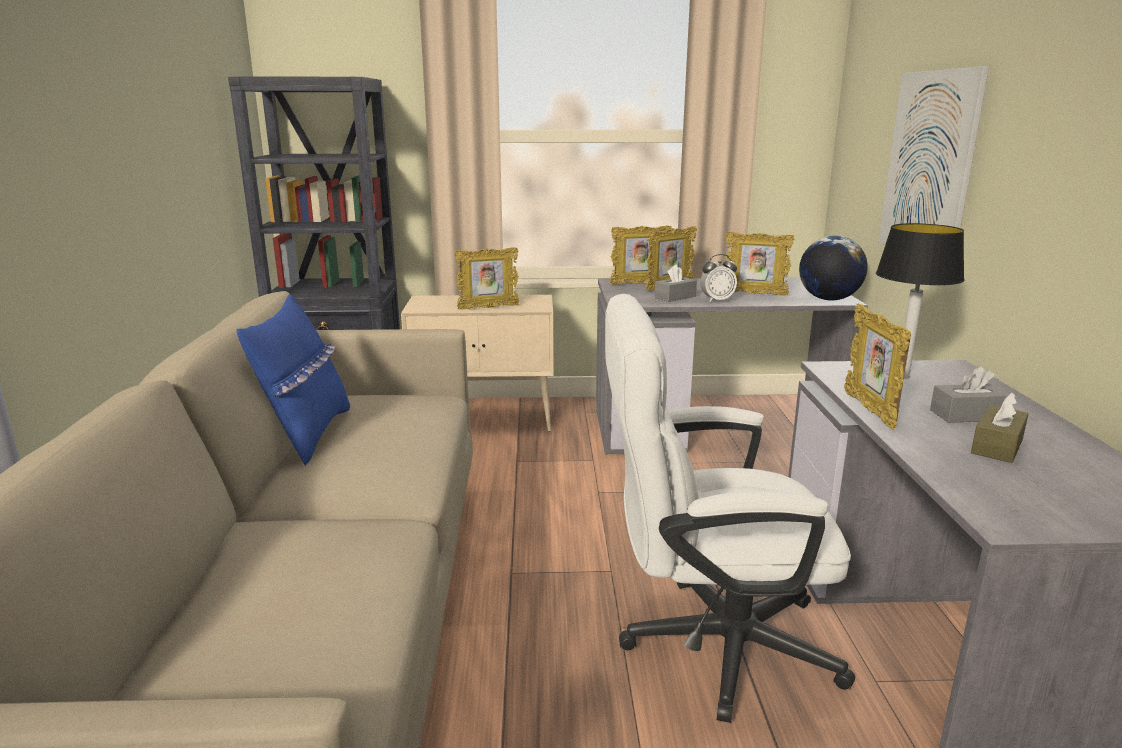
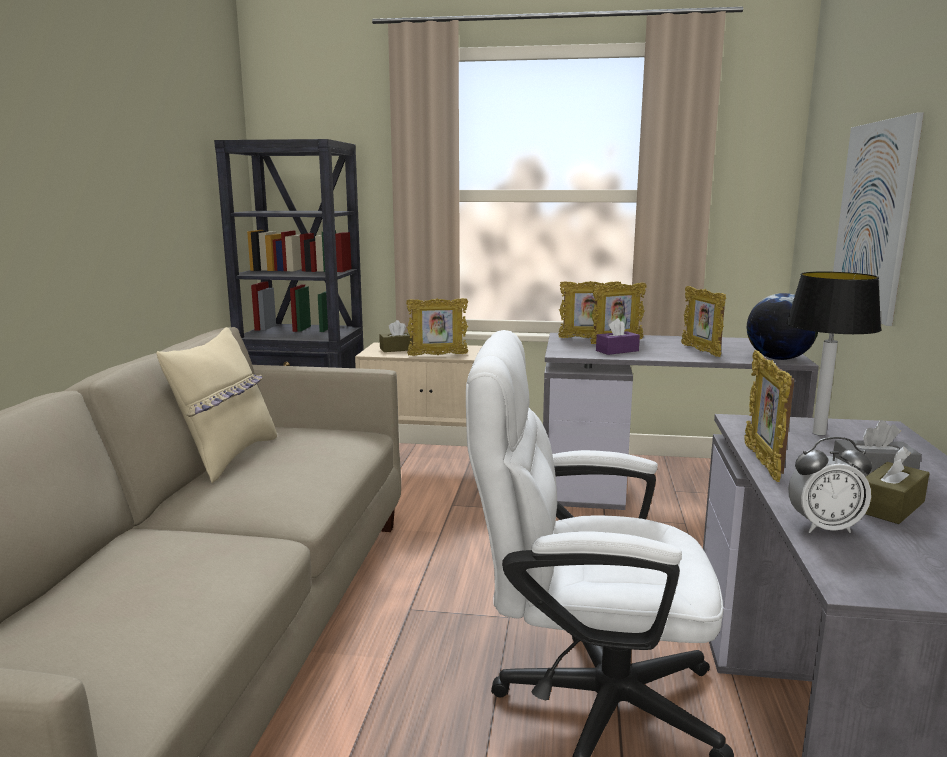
camera: 10 degrees right, 5 degrees down
blue pillow [237,294,350,466] -> beige pillow [157,327,277,483]
grey tissue box [655,264,697,302] -> purple tissue box [596,318,640,355]
alarm clock [700,254,737,302] -> alarm clock moved to [788,437,872,533]
picture frame [724,232,794,296] -> picture frame turned 45 degrees clockwise [681,286,726,357]
none -> brown tissue box [379,320,412,352]

